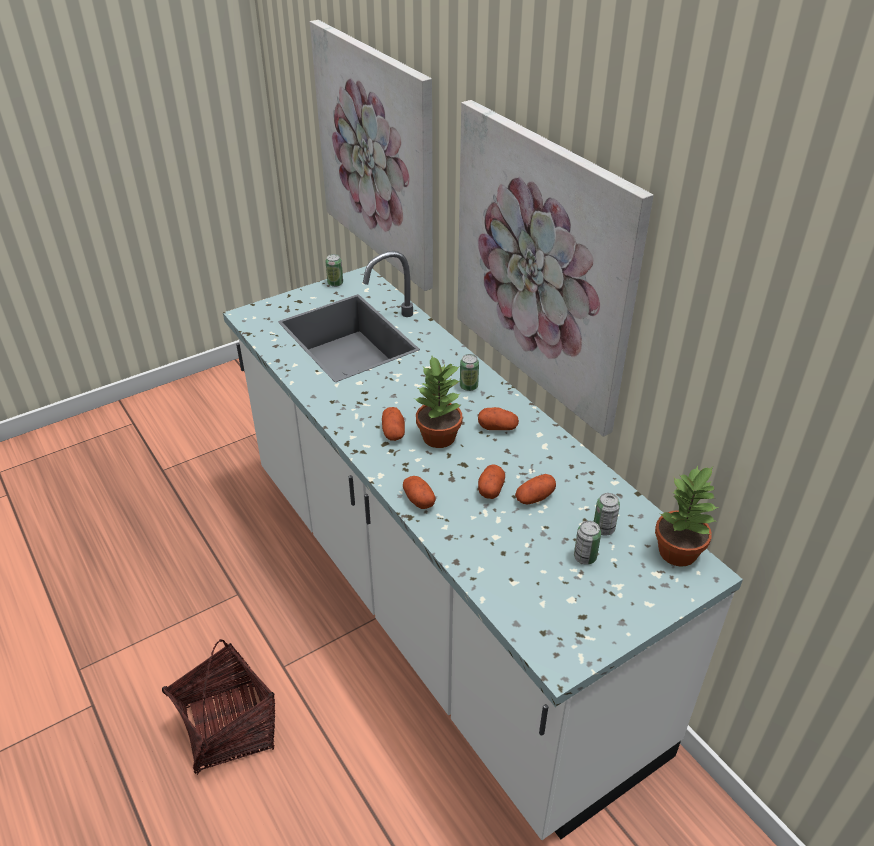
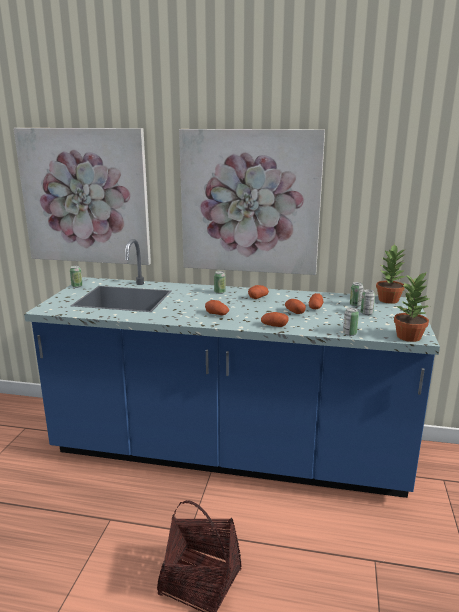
camera: 45 degrees left, 20 degrees down
white counter [223,251,743,840] -> blue counter [24,239,440,498]
potted plant [413,356,463,448] -> potted plant moved to [394,273,429,342]
none -> can [343,307,359,336]

